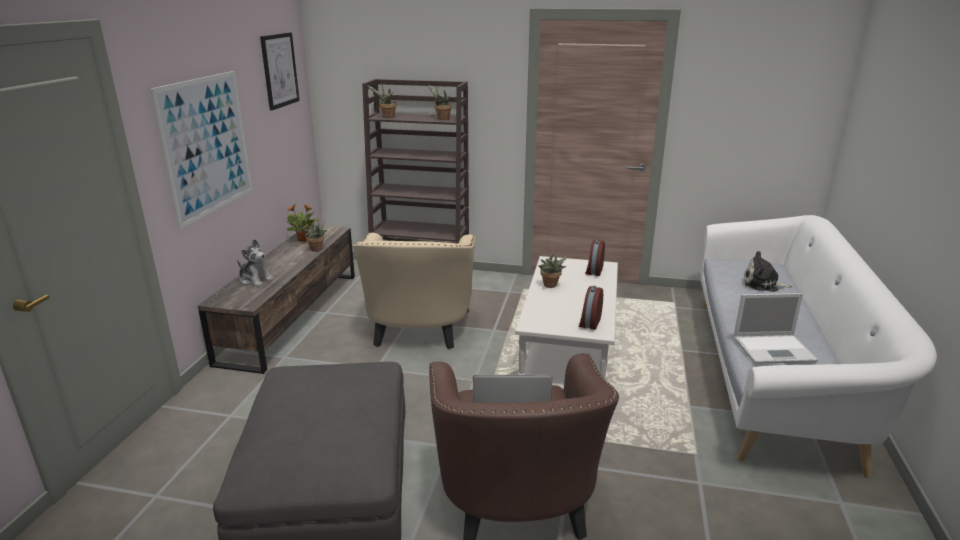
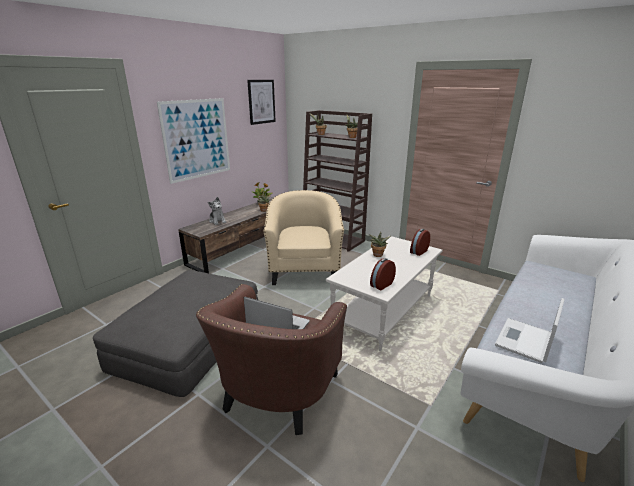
camera: 25 degrees right, 0 degrees up
beige armchair [353,233,475,349] -> beige armchair turned 150 degrees clockwise [264,190,344,285]
laptop [734,293,818,364] -> laptop turned 105 degrees clockwise [495,298,565,363]
plush toy [744,251,792,292] -> none

